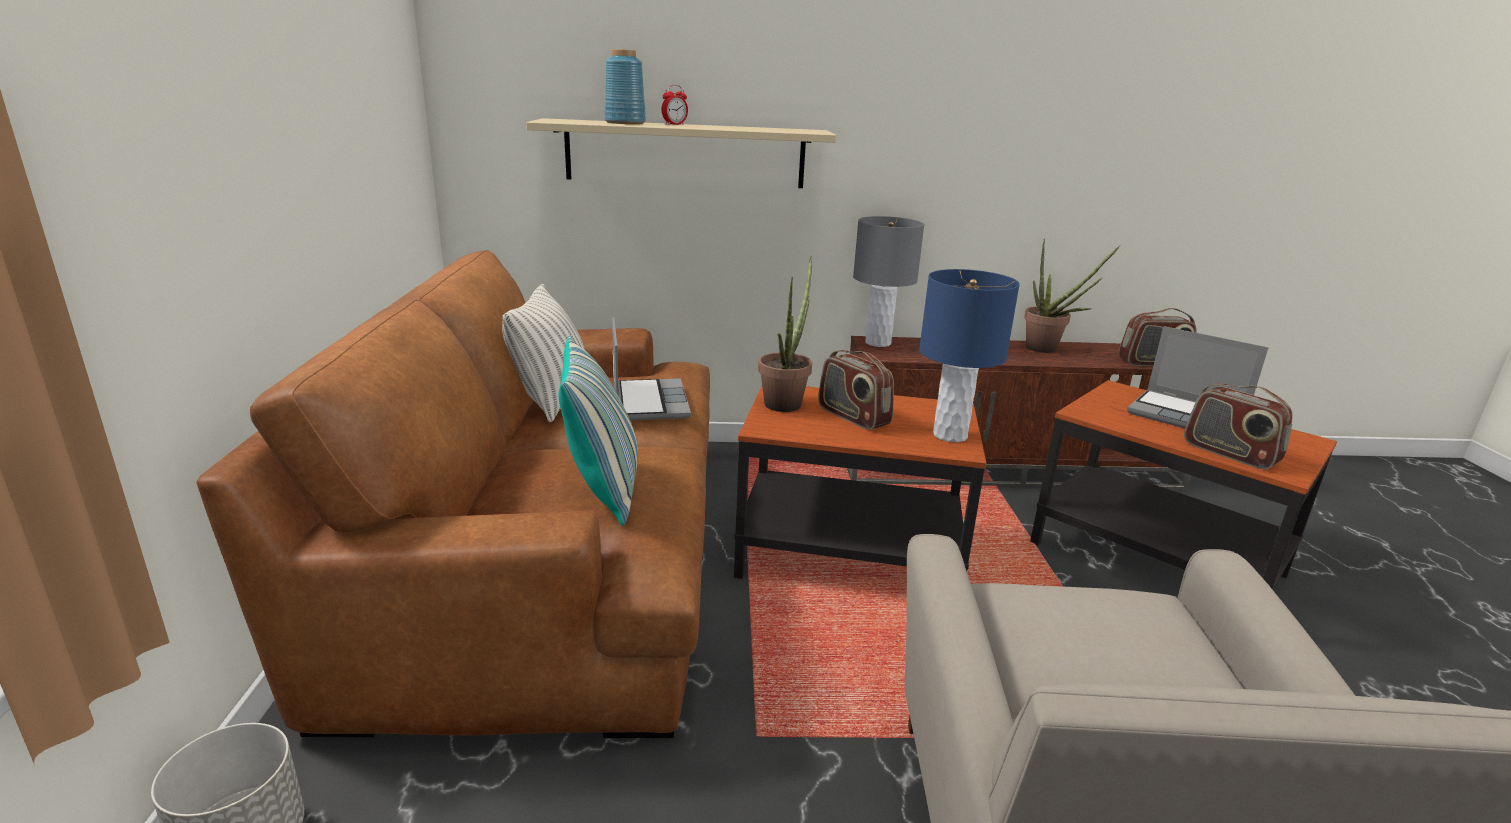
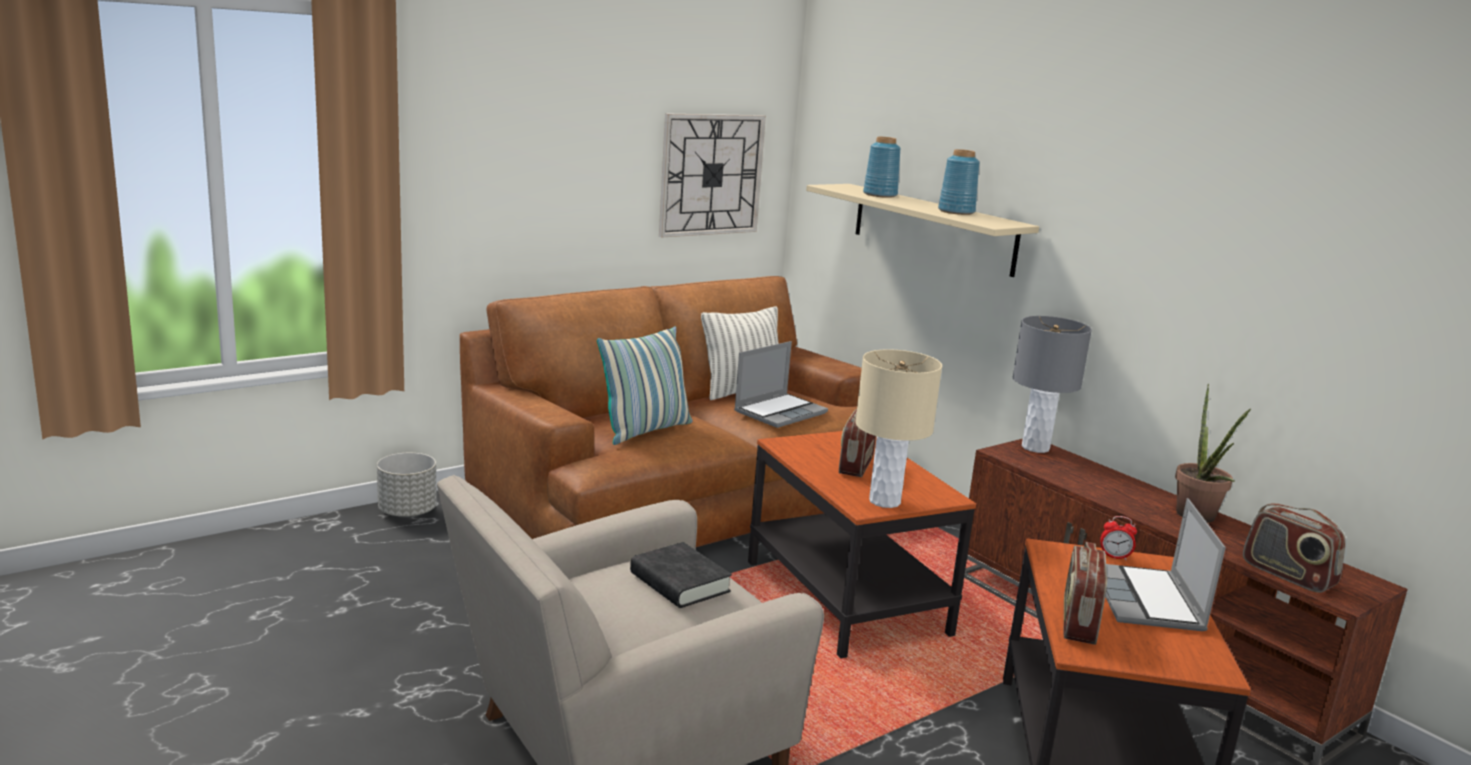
camera: 55 degrees right, 5 degrees down
alarm clock [662,85,688,125] -> alarm clock moved to [1100,516,1137,560]
potted plant [758,256,812,412] -> none
blue table lamp [919,269,1020,442] -> beige table lamp [855,349,942,508]
none -> black book [630,542,732,608]
none -> wall clock [659,113,766,237]
none -> blue vase [938,149,980,215]

